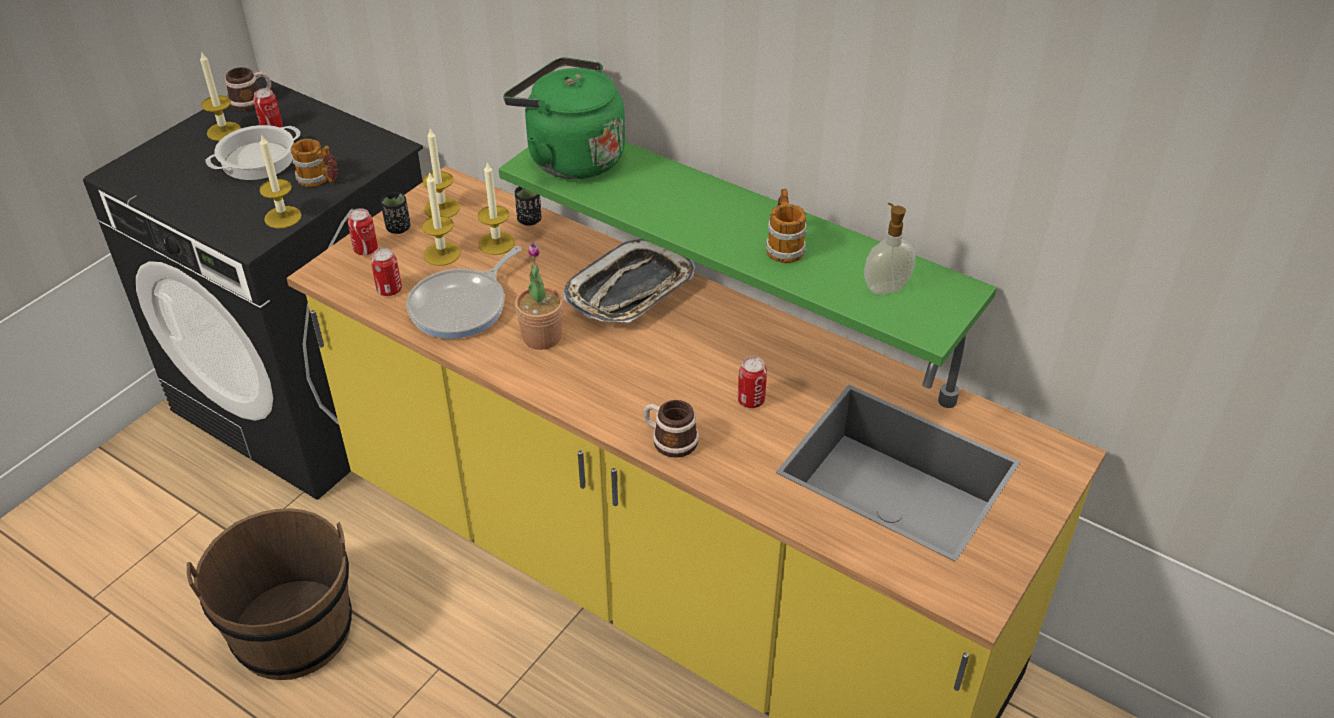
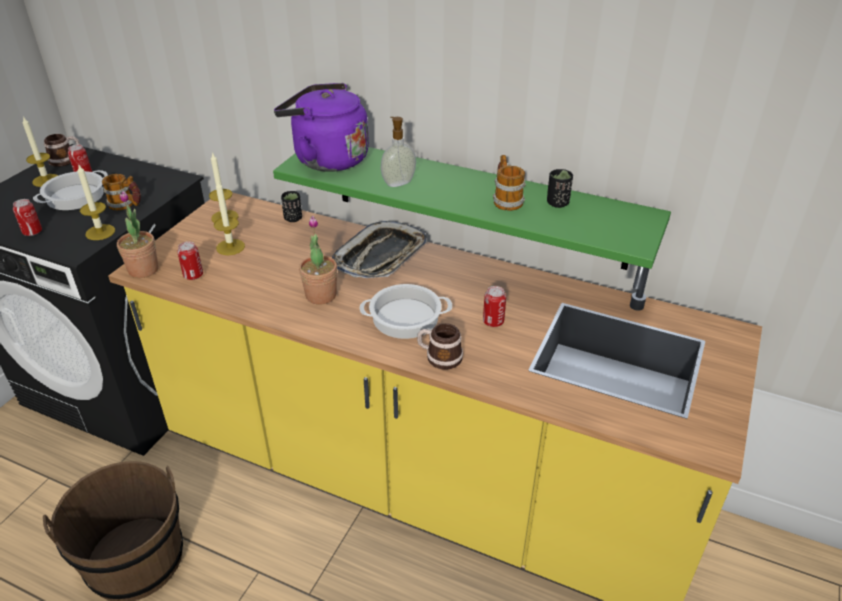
camera: 10 degrees left, 5 degrees down
can [348,208,378,255] -> can moved to [13,199,42,236]
black cup [380,192,411,234] -> black cup moved to [547,169,573,208]
frying pan [406,246,522,339] -> none
candle [478,161,515,255] -> none
green kettle [503,57,625,179] -> purple kettle [274,83,369,172]
soap dispenser [864,203,915,295] -> soap dispenser moved to [381,117,416,187]
none -> potted plant [117,191,158,278]
none -> cooking pot [359,284,452,339]

